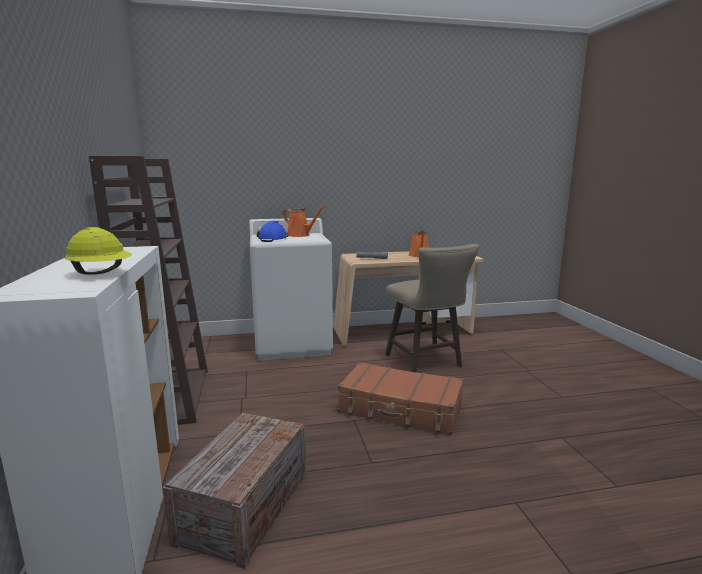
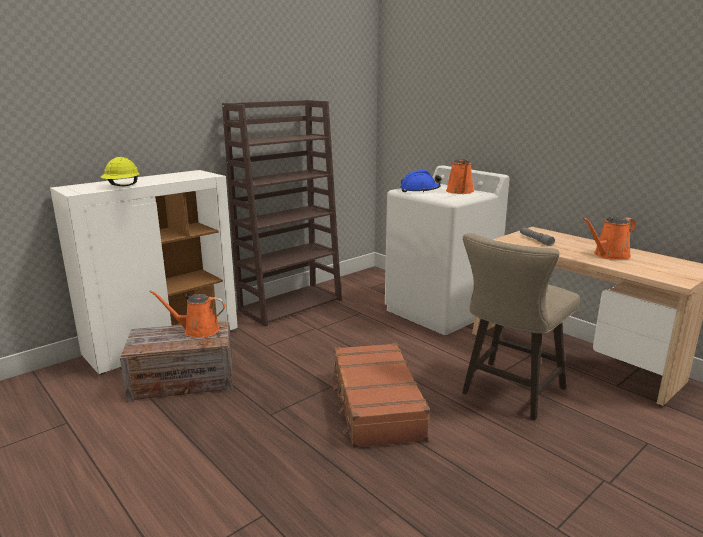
camera: 60 degrees right, 5 degrees up
none -> orange watering can [149,290,226,338]

